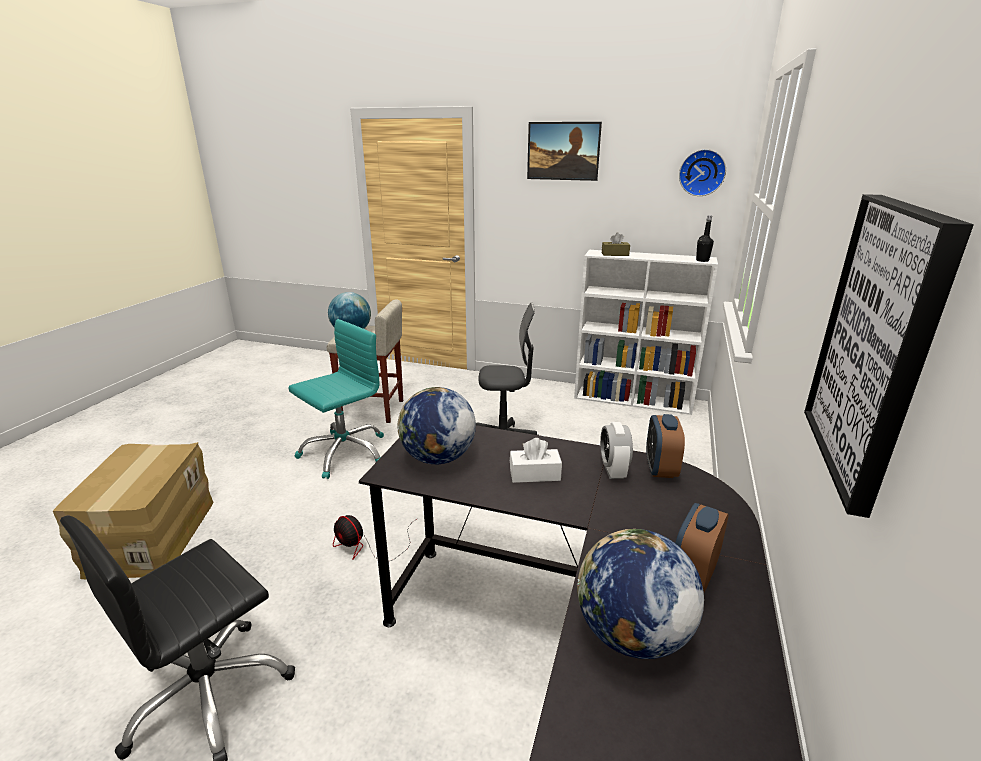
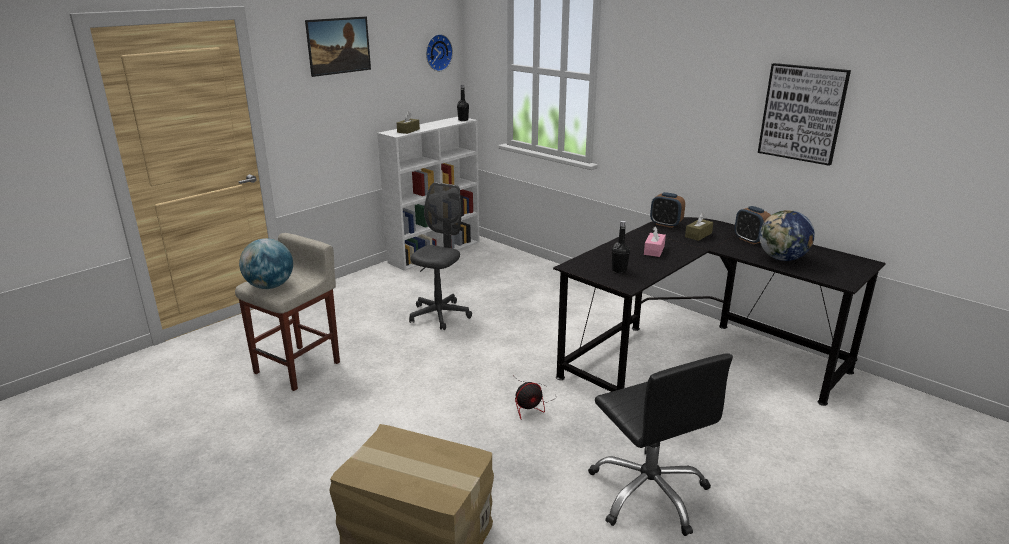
camera: 65 degrees left, 0 degrees up
turquoise office chair [288,319,384,479] -> none
globe [397,387,476,464] -> black bottle [612,221,630,273]
white tissue box [510,438,562,483] -> pink tissue box [644,227,666,257]
alarm clock [600,422,633,479] -> none
none -> brown tissue box [685,213,713,241]

